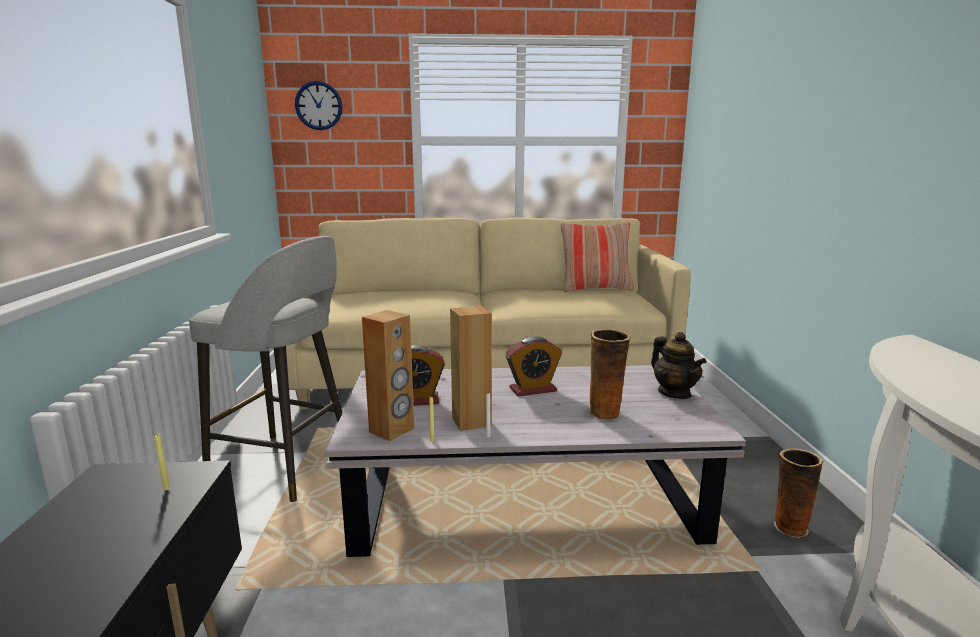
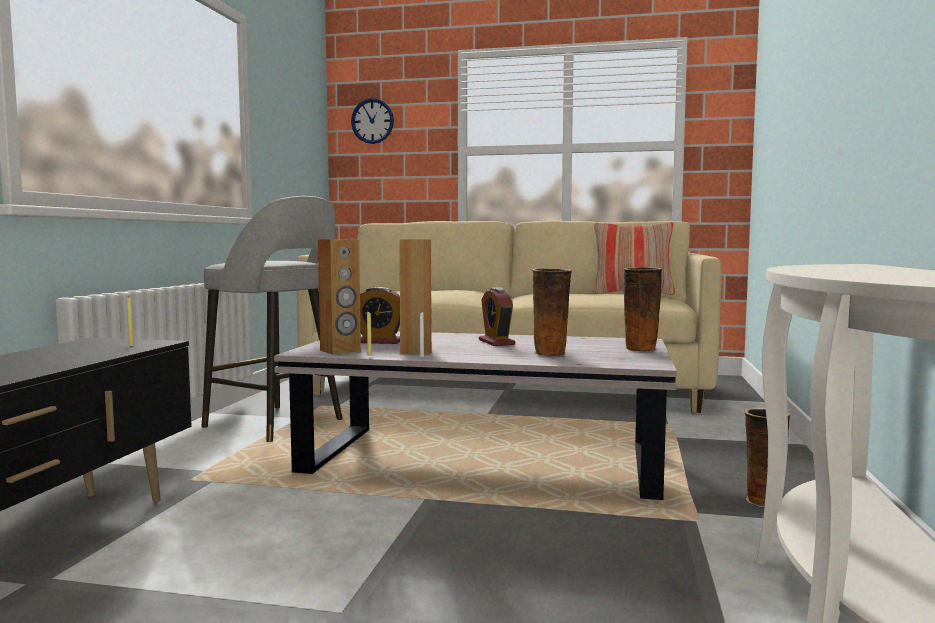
camera: 15 degrees right, 10 degrees down
alarm clock [506,337,562,396] -> alarm clock turned 75 degrees clockwise [479,287,515,346]
teapot [651,332,706,399] -> vase [624,267,662,352]

